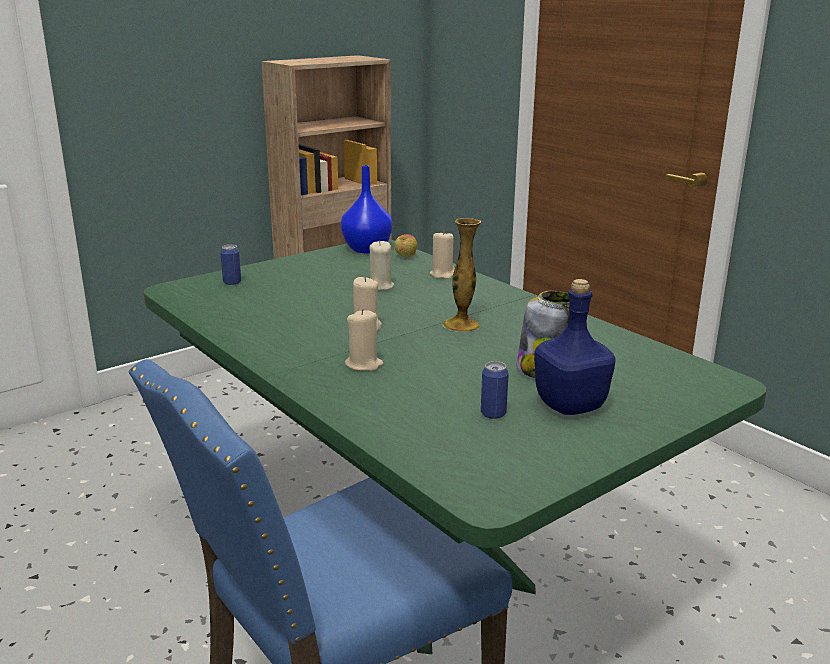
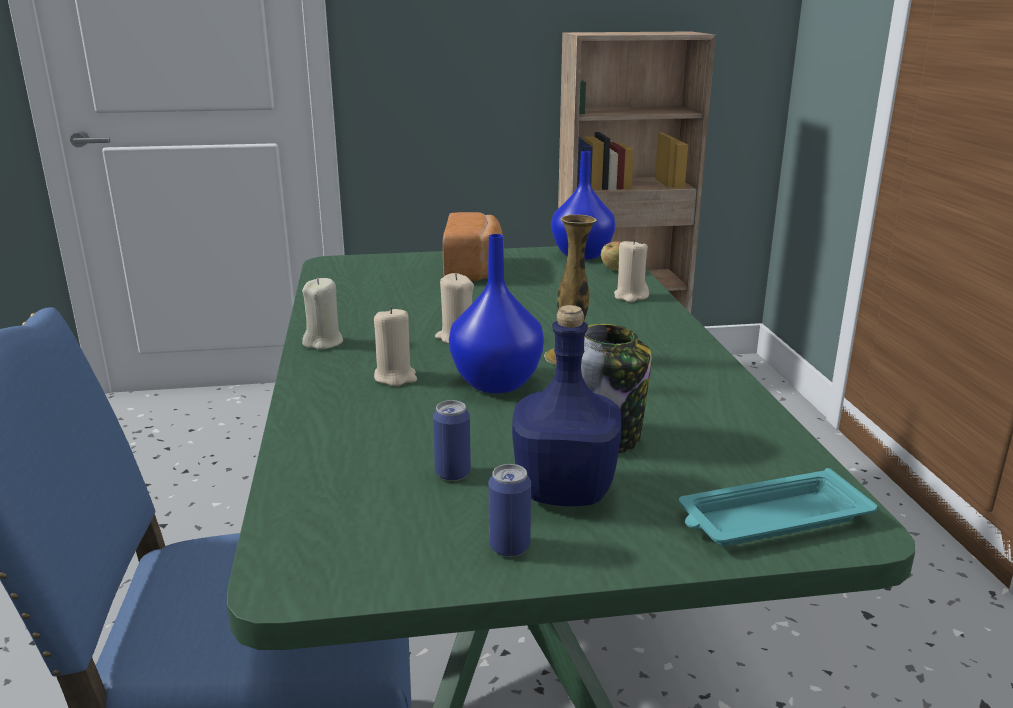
camera: 30 degrees right, 0 degrees up
can [220,244,241,285] -> can moved to [489,464,531,557]
beige candle [369,241,394,291] -> beige candle moved to [302,277,343,350]
none -> bread [443,212,504,281]
none -> blue vase [449,234,544,393]
none -> turquoise tray [679,468,878,546]

